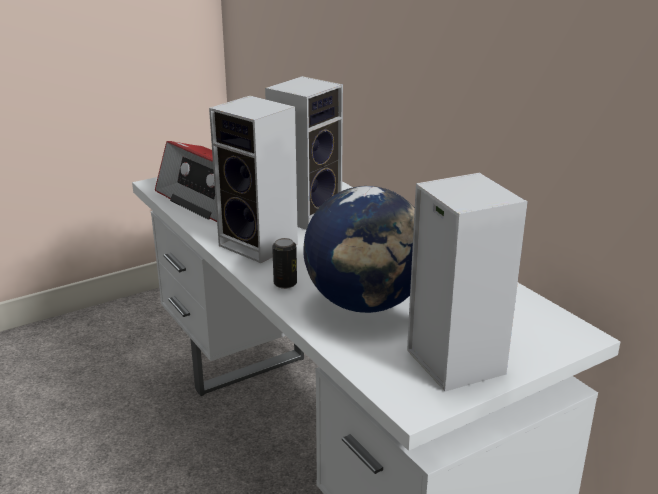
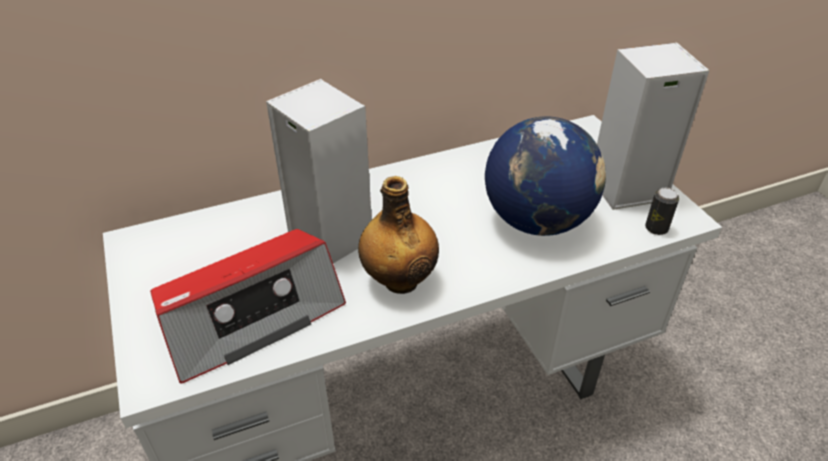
camera: 80 degrees left, 15 degrees up
speaker [209,95,298,263] -> bottle [358,176,439,294]
can [272,238,297,289] -> can moved to [645,188,679,235]

